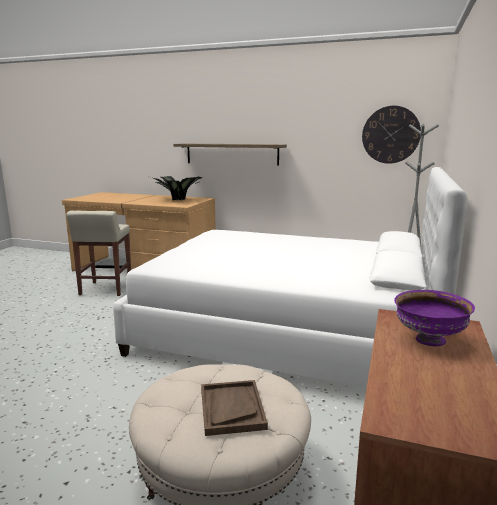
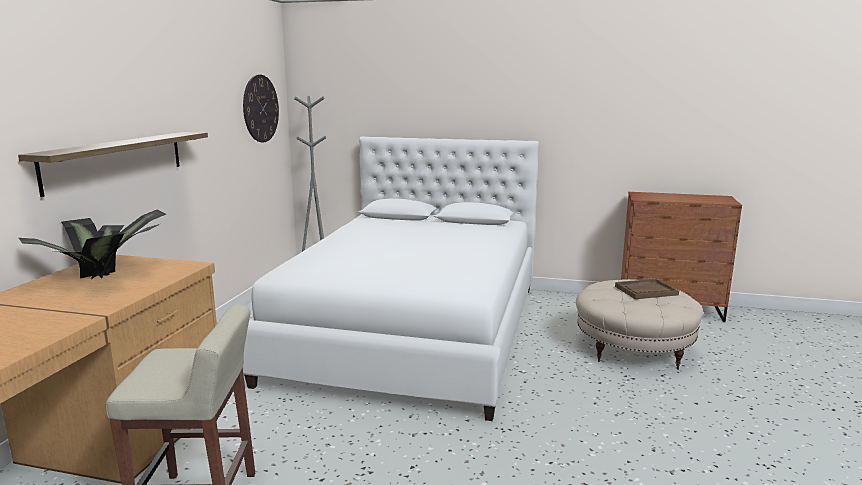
camera: 95 degrees left, 0 degrees up
purple bowl [394,290,475,346] -> none

